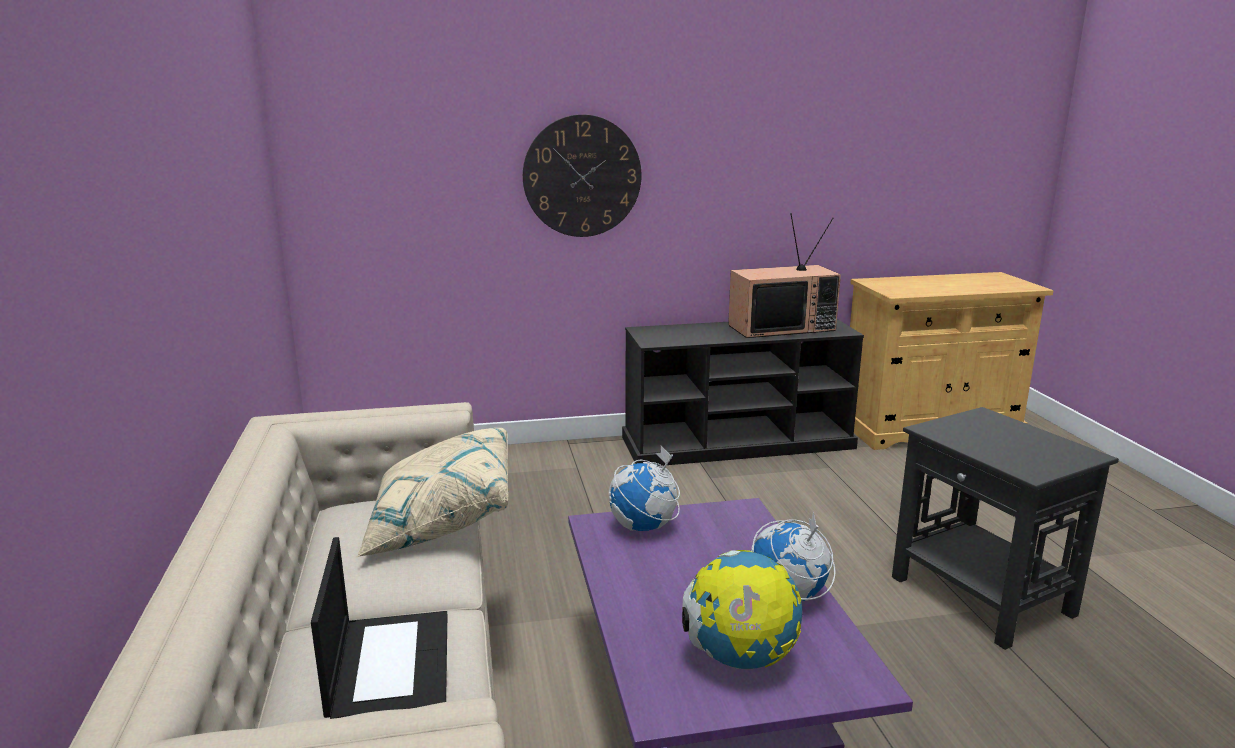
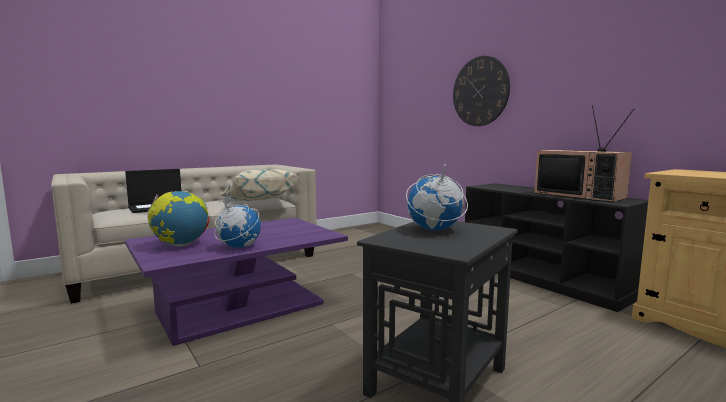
camera: 65 degrees right, 10 degrees down
globe [609,446,680,531] -> globe moved to [406,159,468,231]

